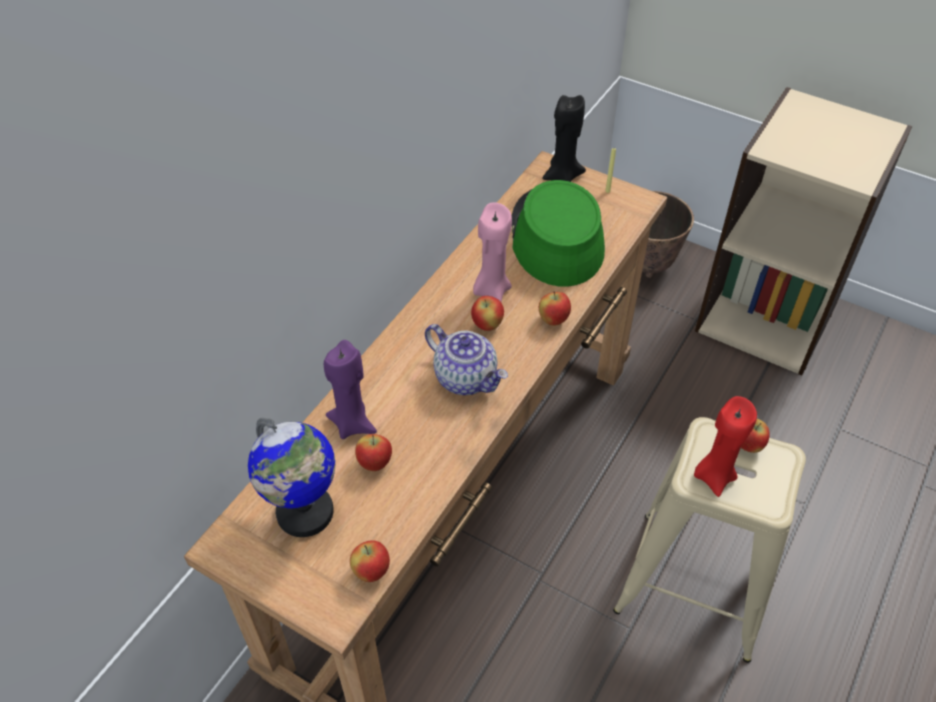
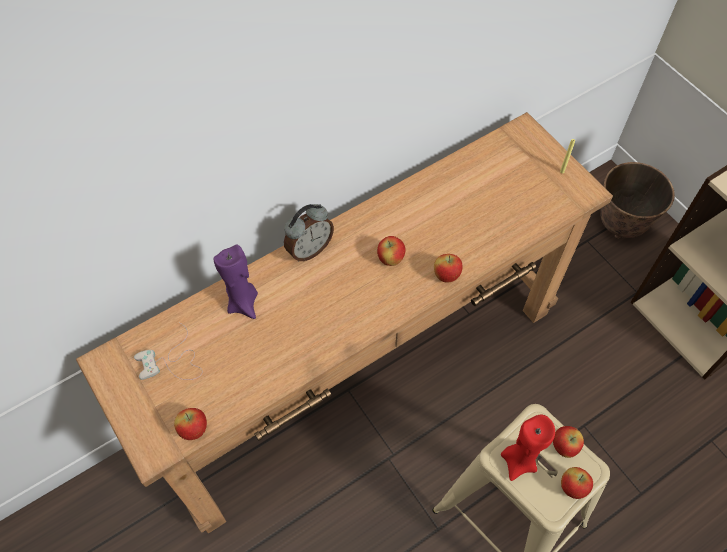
camera: 25 degrees right, 10 degrees up
globe [248,418,335,537] -> white game controller [134,323,202,380]
apple [355,434,392,471] -> apple moved to [561,467,593,499]
teapot [425,324,508,395] -> none
pink candle [473,202,512,302] -> none
green hat [512,180,605,287] -> none
black candle [542,95,586,182] -> none
none -> alarm clock [284,204,334,262]

